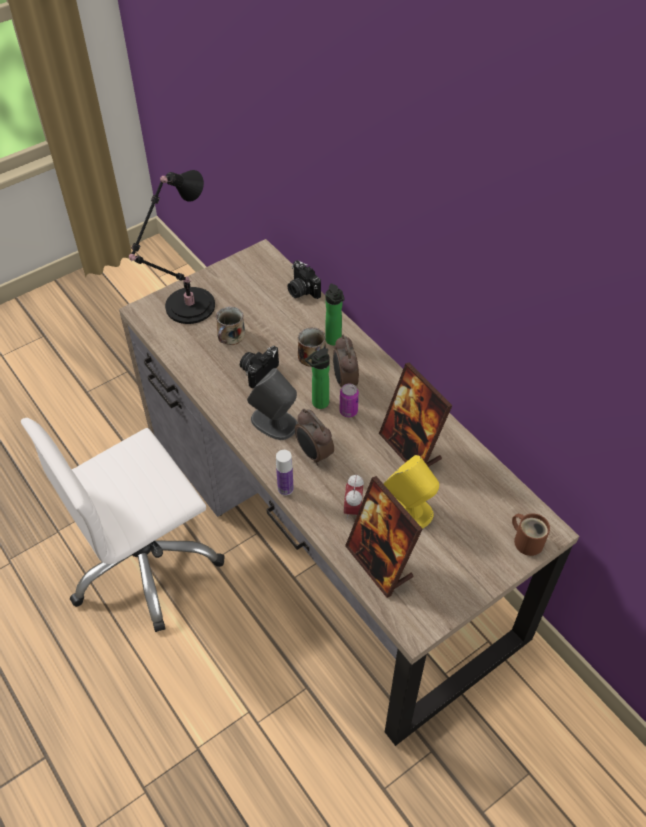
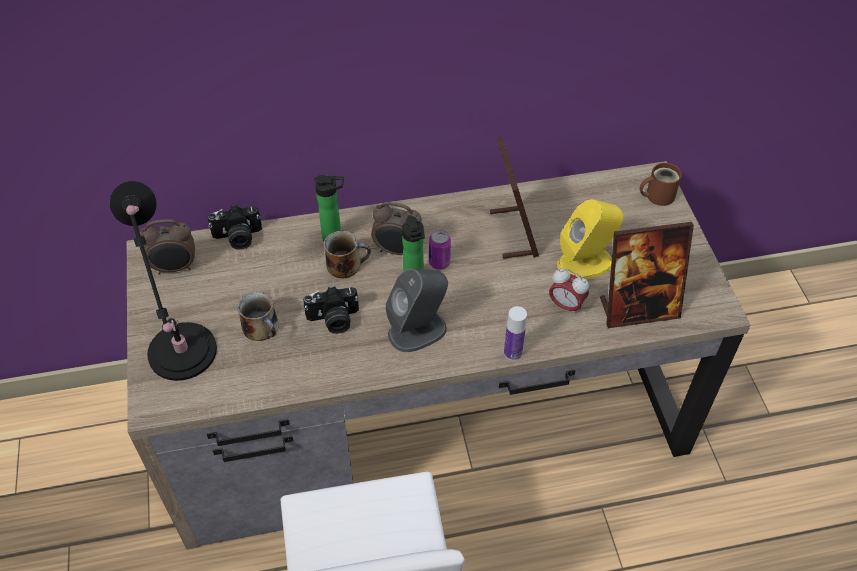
camera: 65 degrees left, 0 degrees up
camera [240,346,279,388] -> camera turned 75 degrees counterclockwise [303,286,359,334]
alarm clock [295,409,334,466] -> alarm clock moved to [139,219,195,275]
picture frame [379,363,452,467] -> picture frame turned 90 degrees counterclockwise [490,136,539,259]

